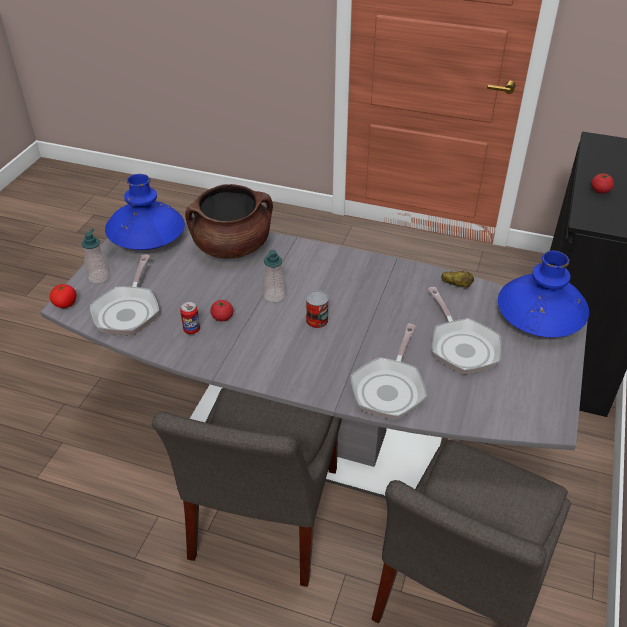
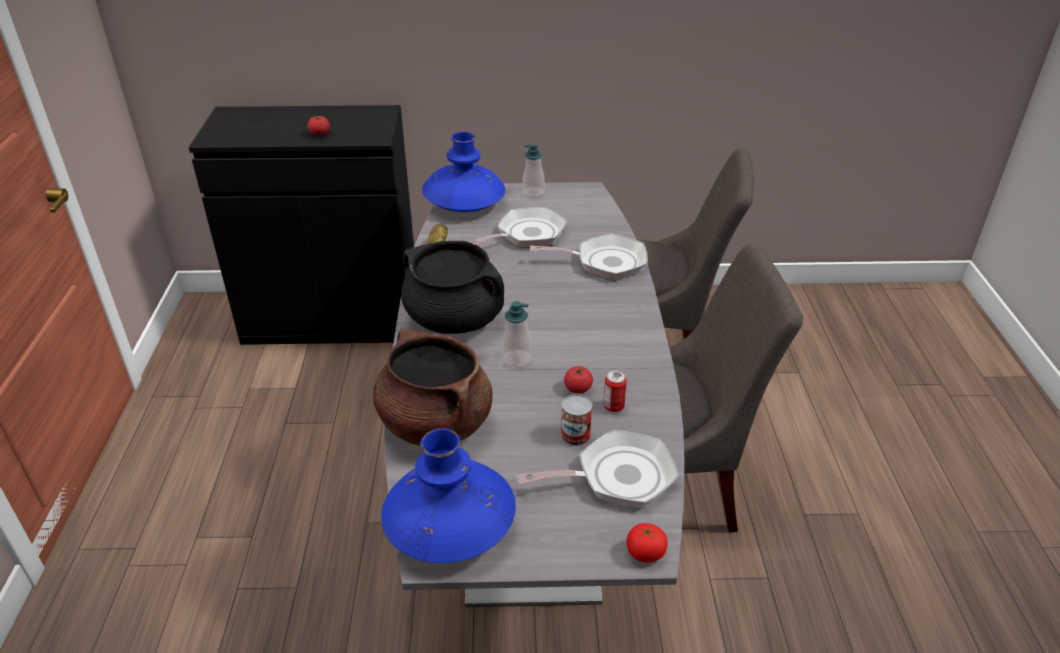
camera: 110 degrees left, 5 degrees down
soap dispenser [82,228,111,284] -> soap dispenser moved to [522,143,545,198]
can [306,290,329,329] -> can moved to [561,394,592,446]
none -> black cooking pot [401,241,504,334]

